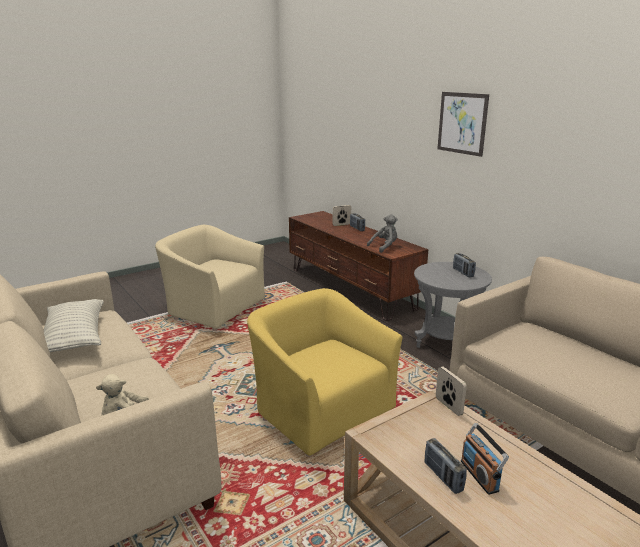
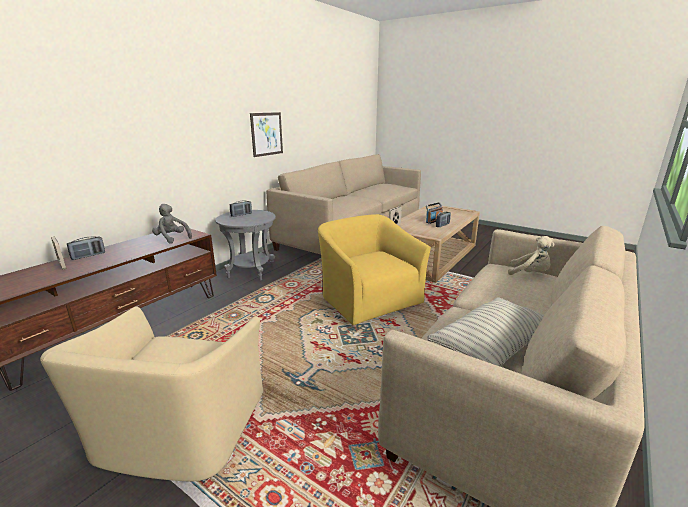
camera: 110 degrees left, 0 degrees up
yellow armchair [247,288,403,457] -> yellow armchair turned 120 degrees clockwise [318,214,431,327]
picture [437,92,489,157] -> picture moved to [250,112,283,157]

